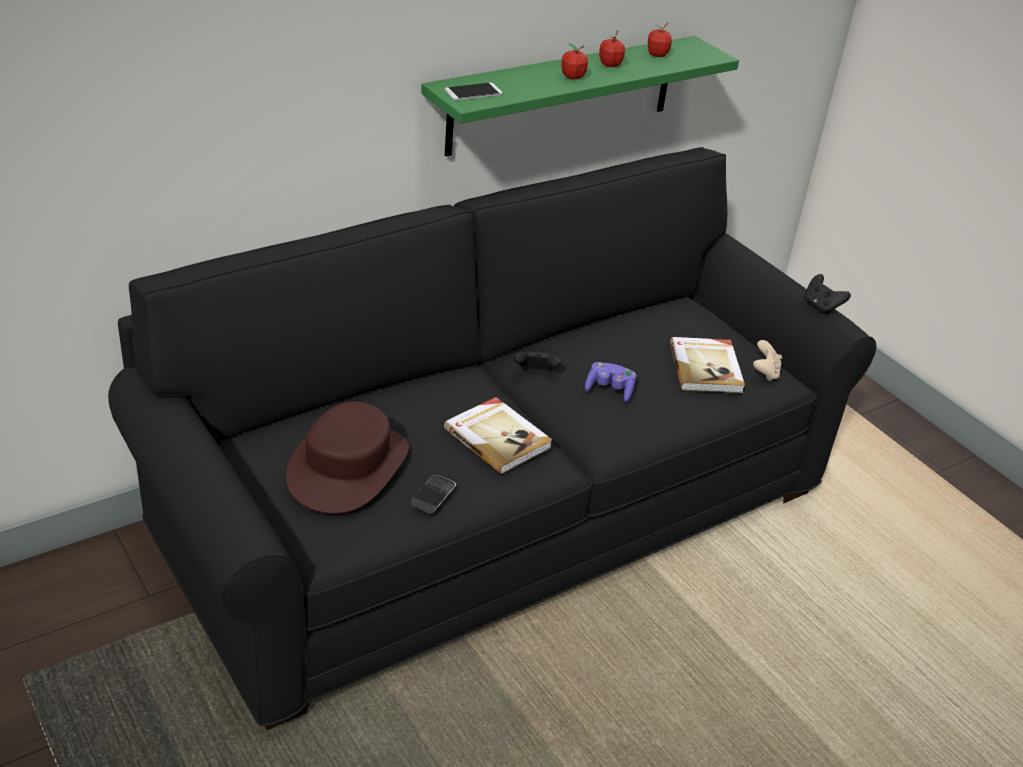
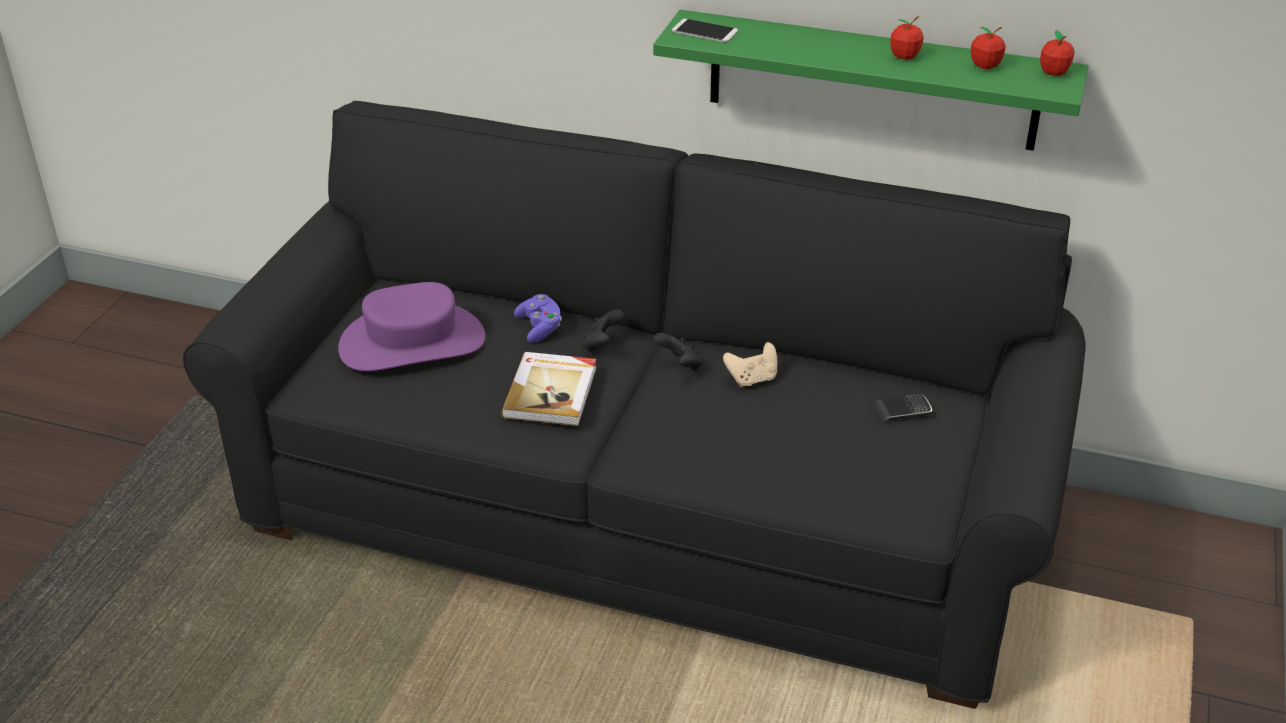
camera: 55 degrees right, 0 degrees up
brown hat [286,402,409,514] -> purple hat [338,282,485,371]
phone [410,475,456,514] -> phone moved to [875,394,932,421]
apple [561,44,588,80] -> apple moved to [1040,30,1075,76]
purple game controller [585,362,636,402] -> purple game controller moved to [514,294,562,342]
book [670,337,745,393] -> none
beige game controller [753,340,782,382] -> beige game controller moved to [723,342,777,387]
black game controller [805,274,851,314] -> black game controller moved to [582,310,624,352]

